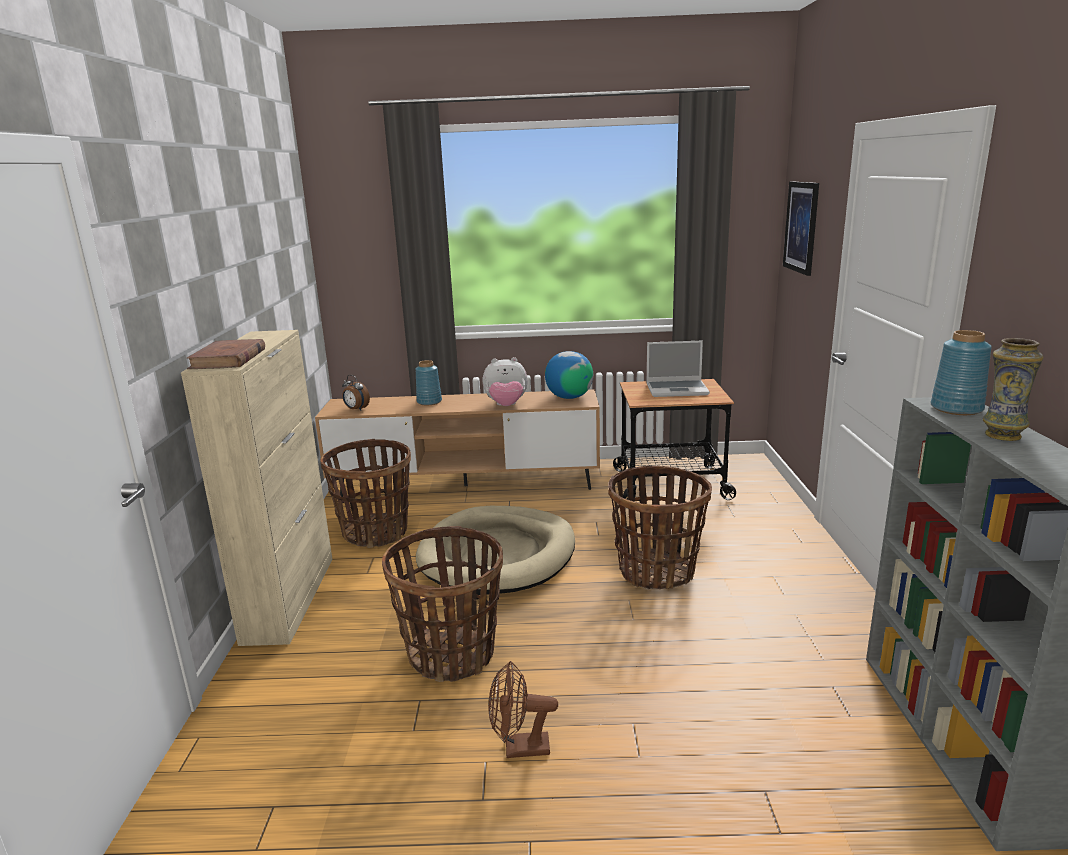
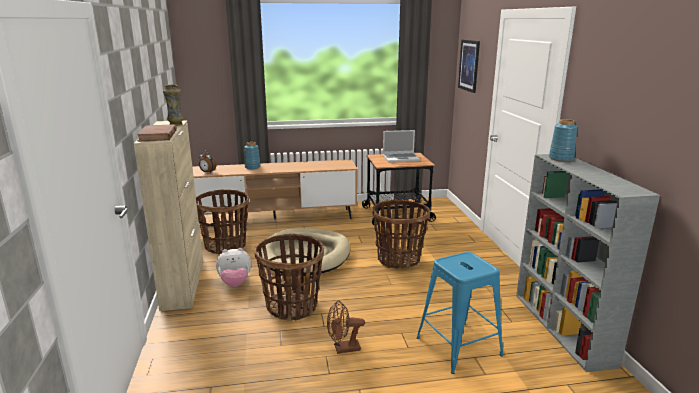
camera: 10 degrees left, 0 degrees up
plush toy [483,357,528,406] -> plush toy moved to [216,248,251,287]
globe [545,351,593,399] -> none
vase [983,338,1043,441] -> vase moved to [163,84,184,126]
none -> blue stool [416,252,503,374]

